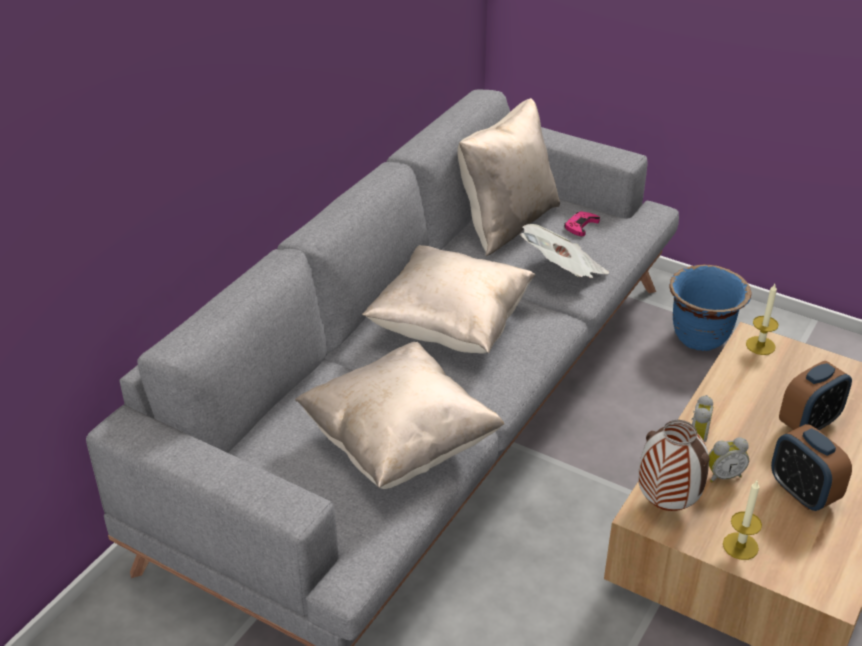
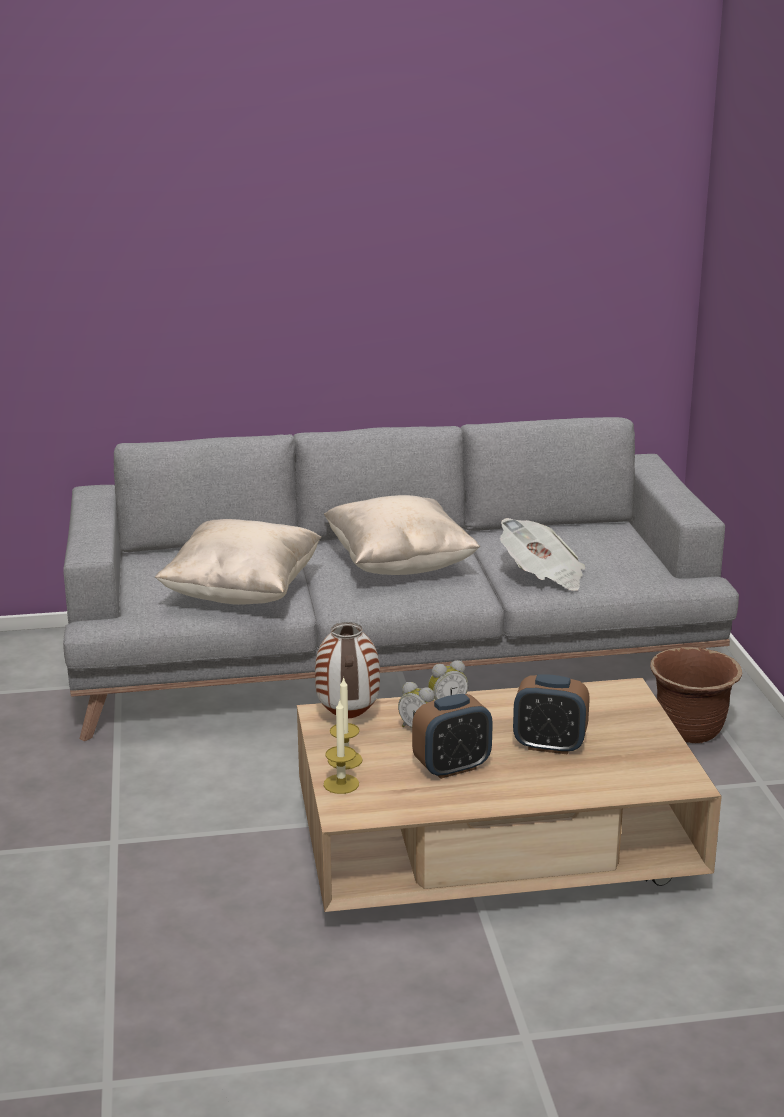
camera: 50 degrees right, 15 degrees down
beige pillow [457,98,560,256] -> none
pink game controller [564,211,600,236] -> none
blue planter [669,265,751,351] -> brown planter [650,647,742,744]
candle [746,284,779,355] -> candle moved to [324,699,359,794]
alarm clock [771,424,852,511] -> alarm clock turned 135 degrees counterclockwise [412,694,493,779]

